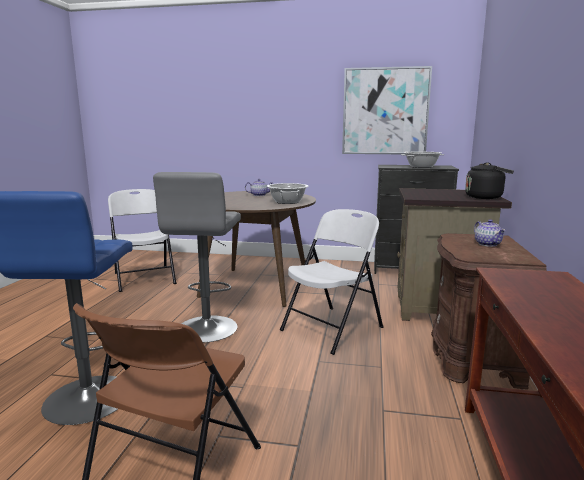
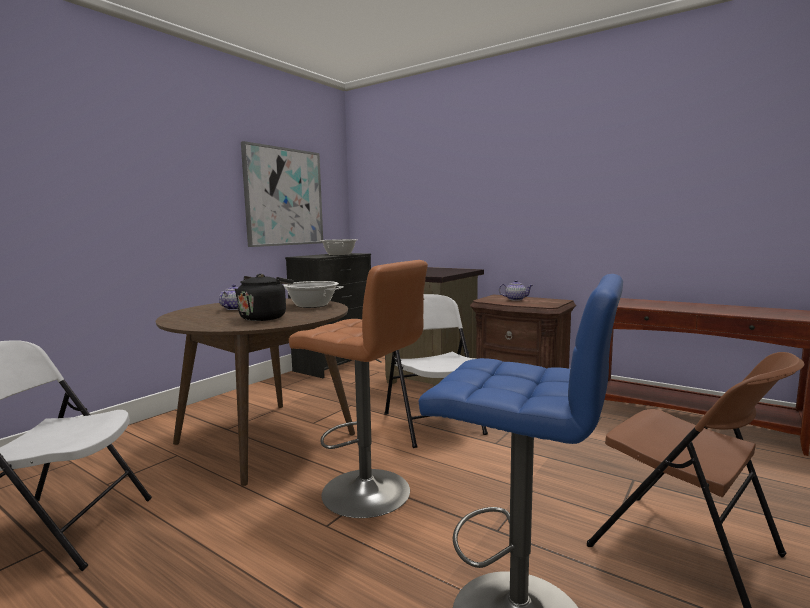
camera: 65 degrees left, 5 degrees down
grey stool [153,172,241,343] -> brown stool [289,260,428,518]
black kettle [465,162,514,199] -> black kettle moved to [235,274,293,321]

